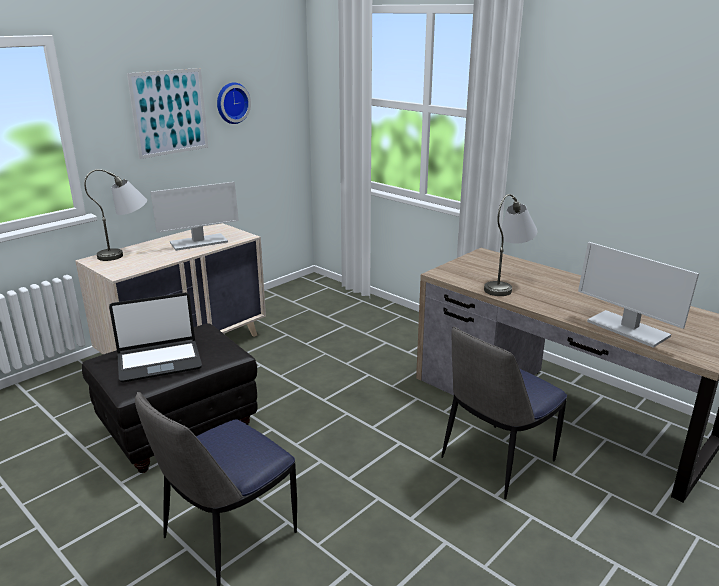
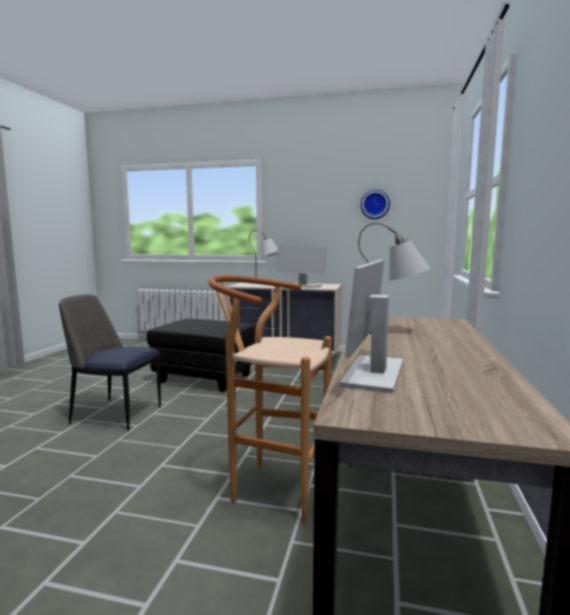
camera: 60 degrees right, 15 degrees down
laptop [109,293,202,382] -> none
picture [127,68,208,159] -> none
chair [441,327,567,499] -> brown stool [208,275,332,523]

